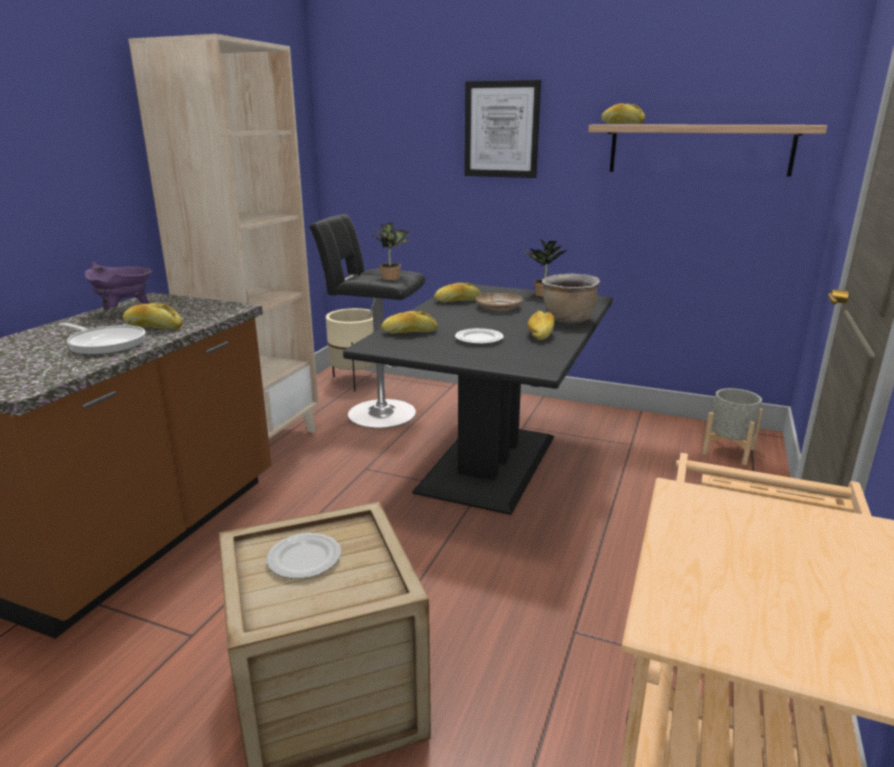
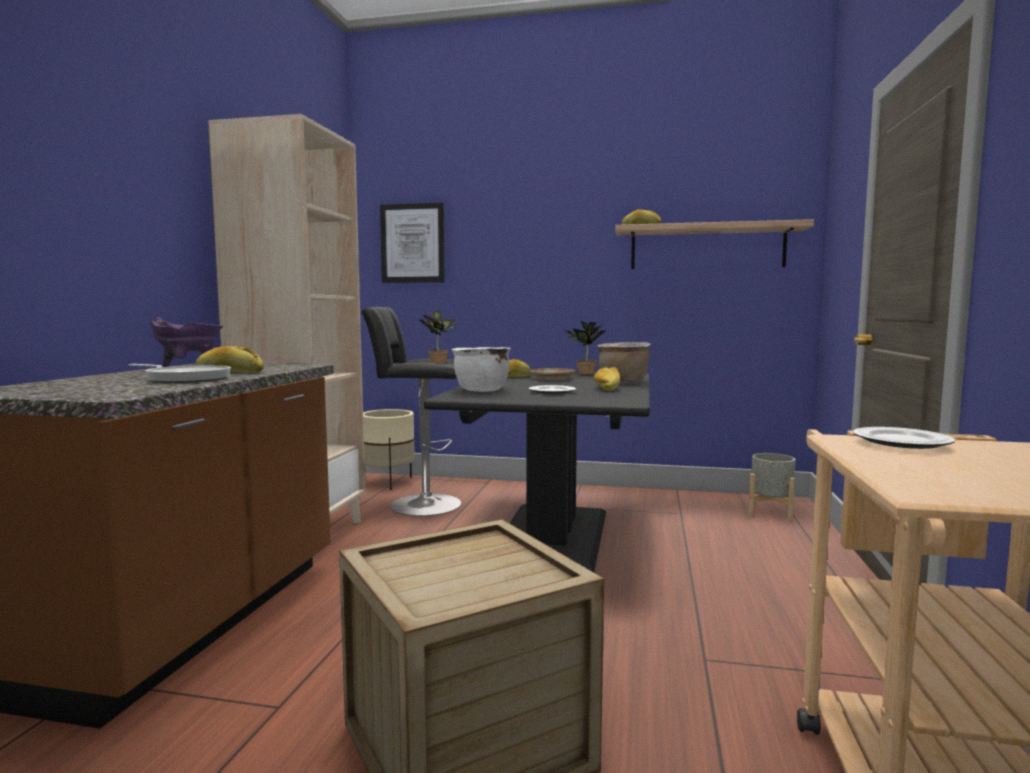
camera: 10 degrees left, 15 degrees down
plate [266,533,341,579] -> plate moved to [853,427,955,449]
bread [381,311,438,334] -> white cooking pot [452,347,511,392]
picture [464,80,541,178] -> picture moved to [380,202,445,283]

